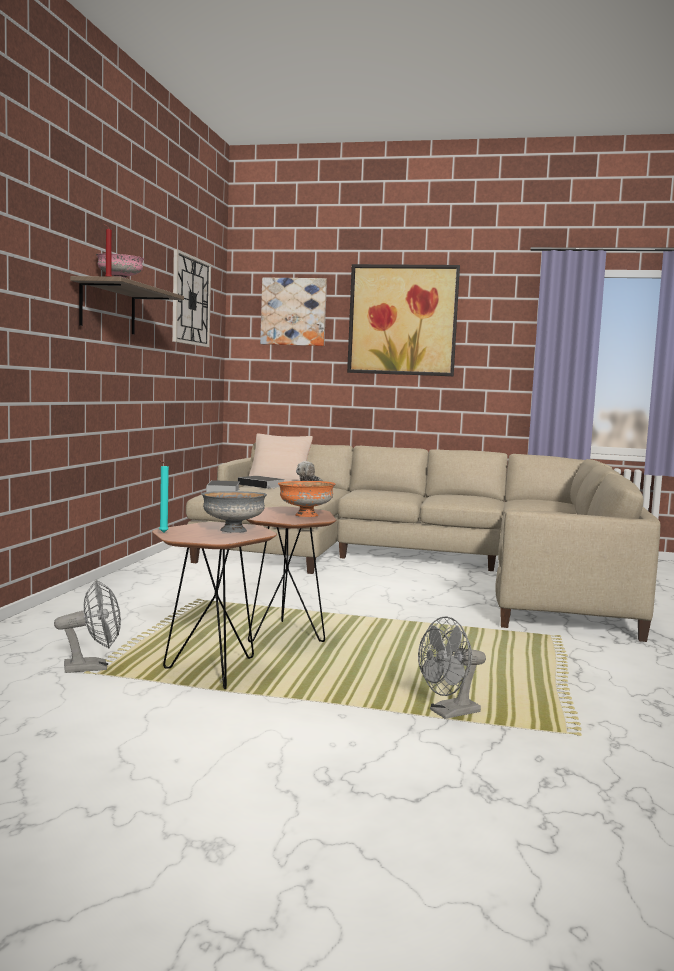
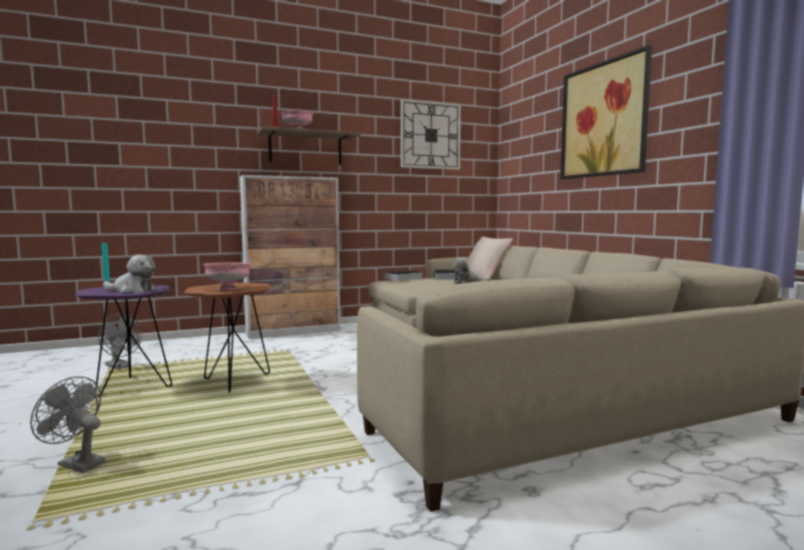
camera: 55 degrees right, 0 degrees up
brown side table [152,522,277,689] -> purple side table [75,285,172,397]
grey bowl [201,491,267,533] -> plush toy [103,255,156,293]
picture [260,278,327,346] -> none
orange bowl [278,481,335,517] -> pink bowl [203,262,251,290]
none -> cabinet [240,175,340,339]

